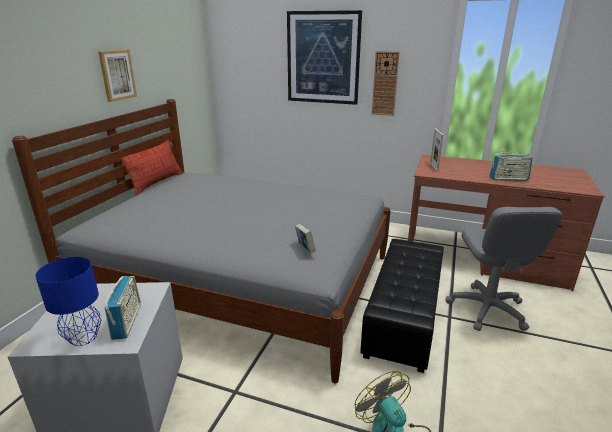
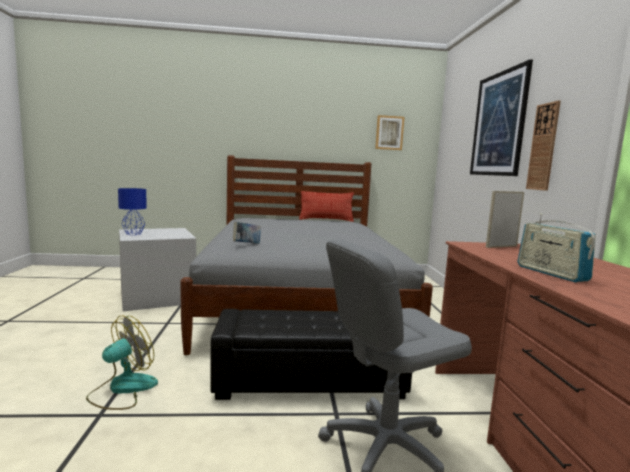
camera: 65 degrees right, 15 degrees down
picture [98,50,137,102] -> picture moved to [375,115,405,150]
radio [105,276,141,340] -> none

